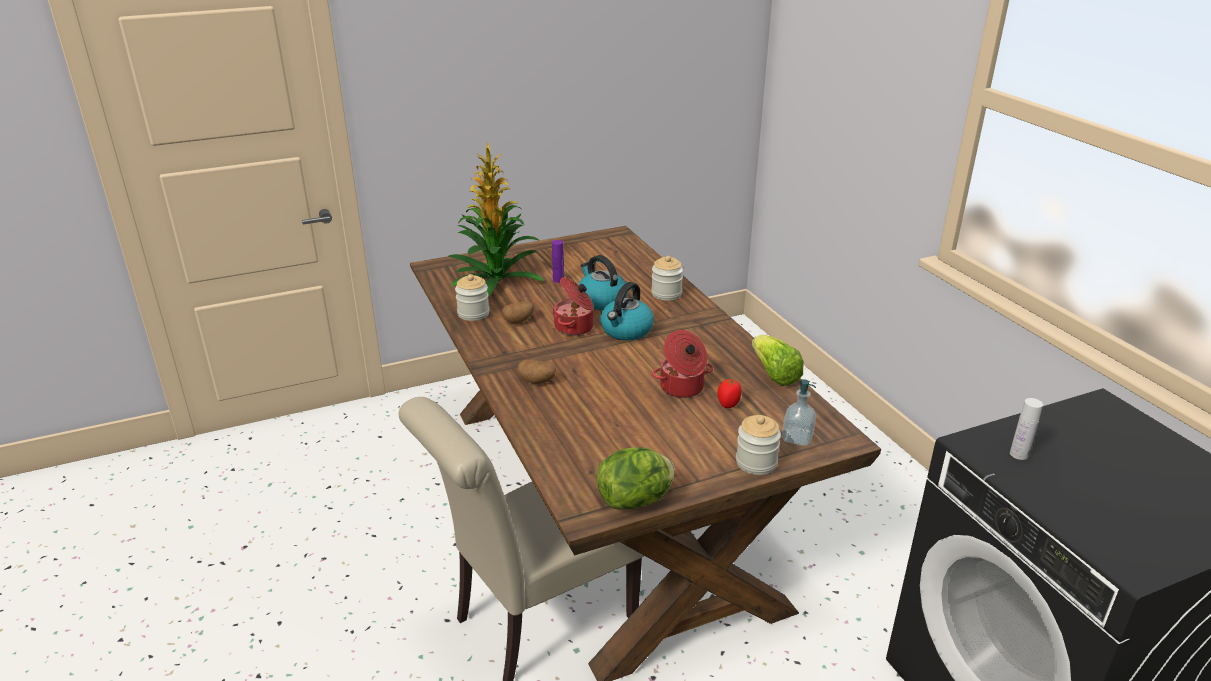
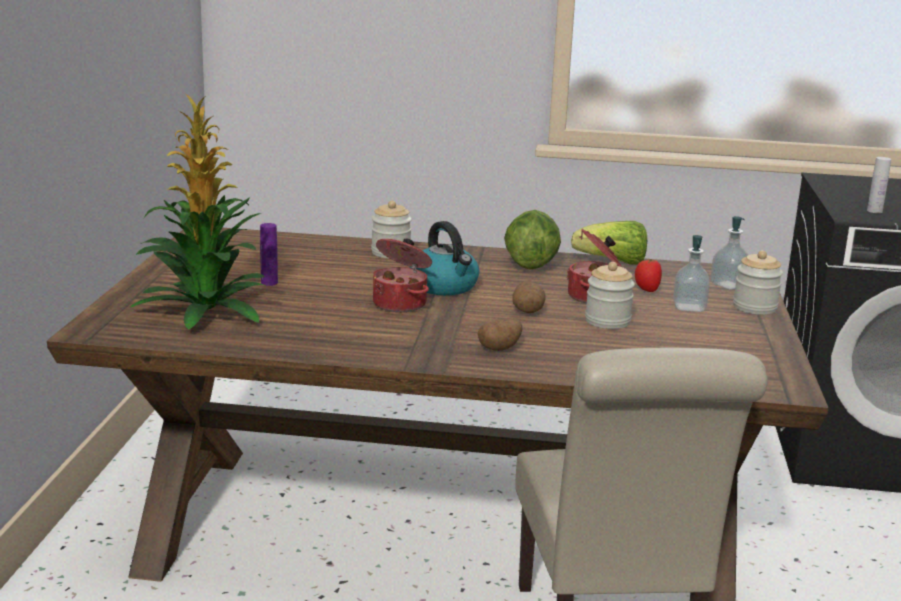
camera: 60 degrees left, 10 degrees down
jar [455,274,490,321] -> jar moved to [585,262,635,329]
potato [502,301,534,324] -> potato moved to [512,281,546,313]
kettle [578,255,628,310] -> none
lettuce [596,447,675,509] -> lettuce moved to [504,210,561,270]
none -> soap dispenser [673,235,710,312]

